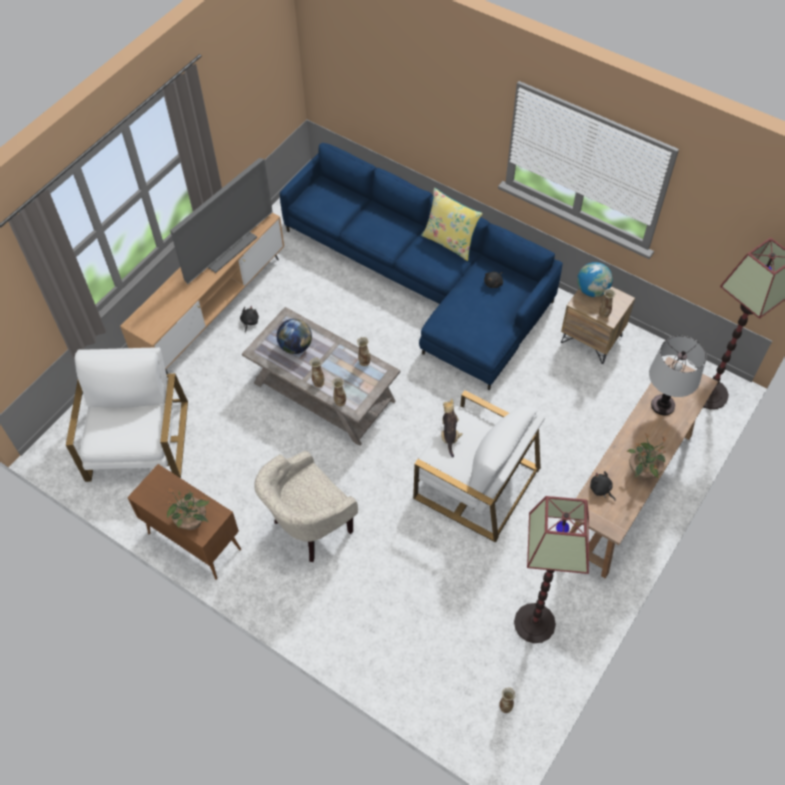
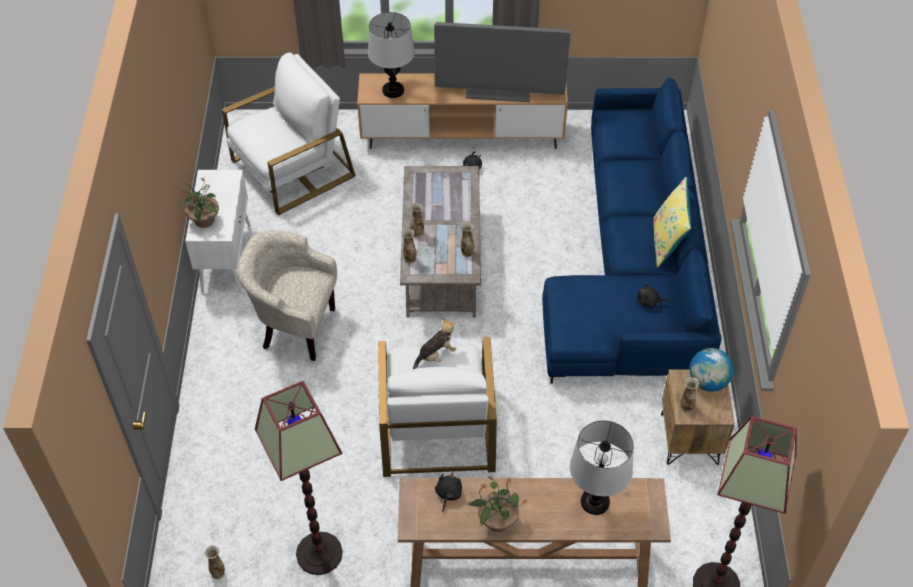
camera: 55 degrees right, 5 degrees down
brown cabinet [127,464,241,580] -> white cabinet [185,170,251,293]
globe [277,319,312,354] -> none
none -> table lamp [368,12,415,98]

